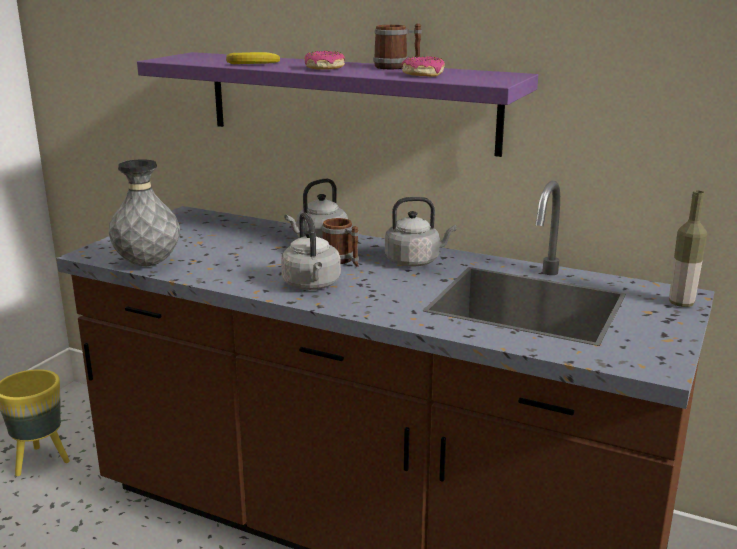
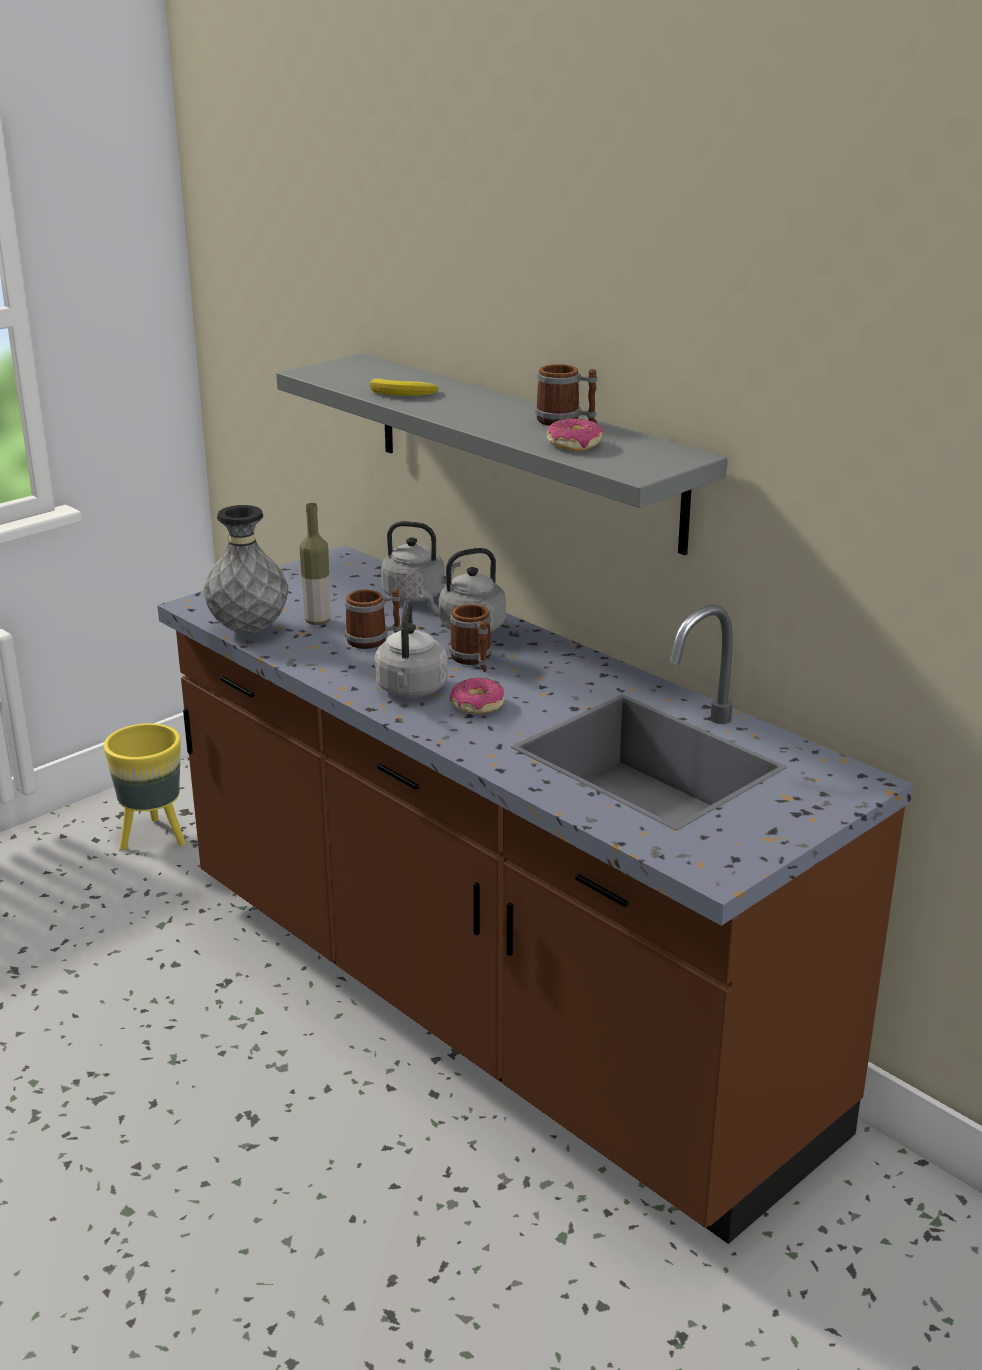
camera: 20 degrees right, 5 degrees up
purple shelf [137,52,538,157] -> grey shelf [276,353,728,555]
donut [304,51,345,70] -> donut moved to [450,678,505,714]
grey kettle [385,197,457,266] -> grey kettle moved to [381,521,461,602]
bottle [669,190,707,307] -> bottle moved to [300,503,331,625]
none -> mug [345,589,401,649]

